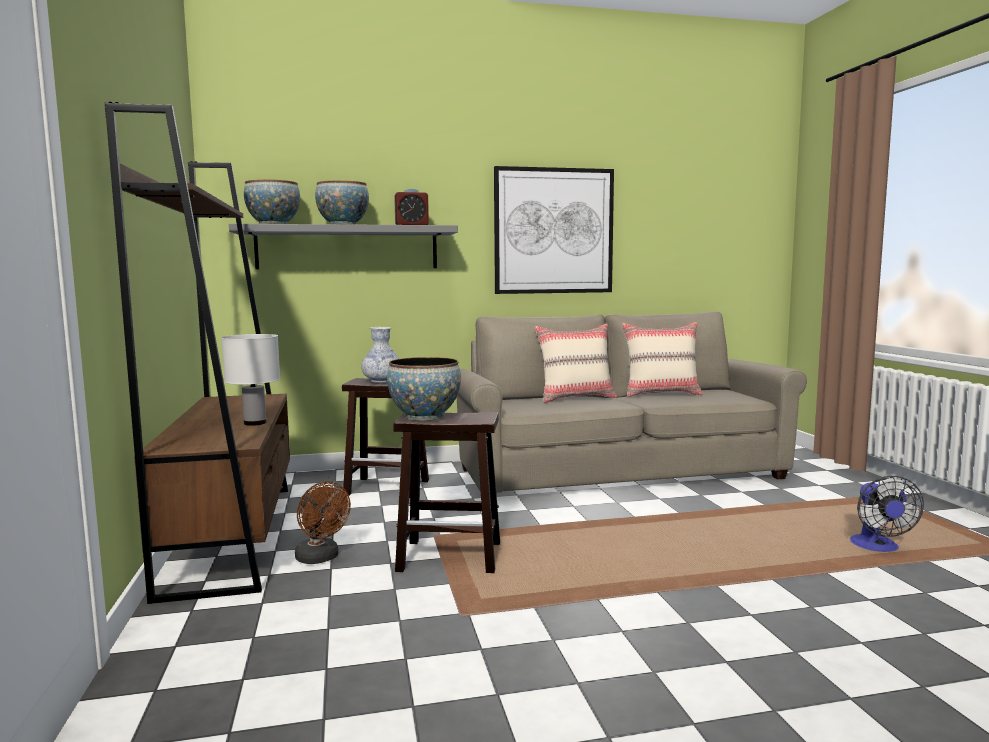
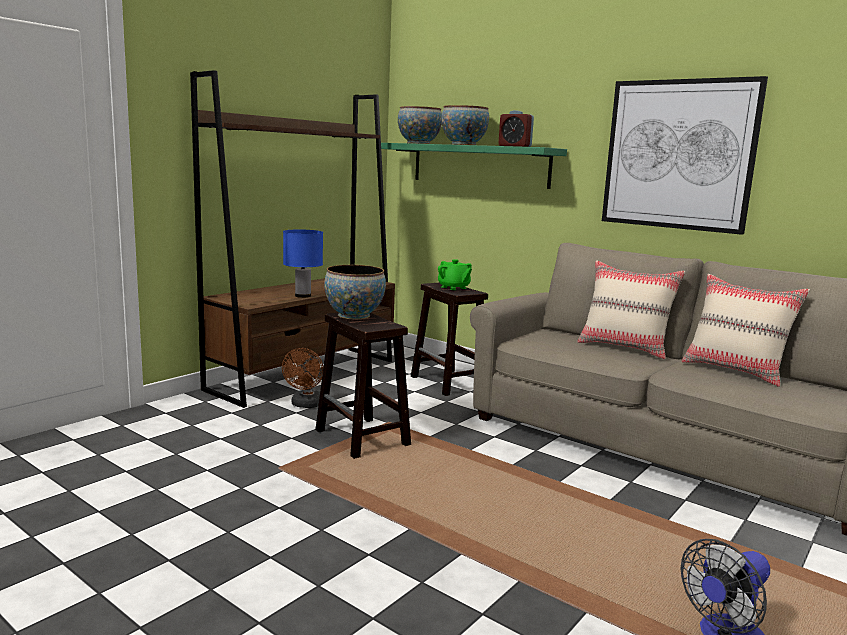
camera: 50 degrees right, 5 degrees up
white table lamp [221,334,280,426] -> blue table lamp [283,229,323,298]
grey shelf [229,224,458,269] -> green shelf [381,143,567,189]
vase [361,327,400,383] -> green teapot [438,259,472,290]

